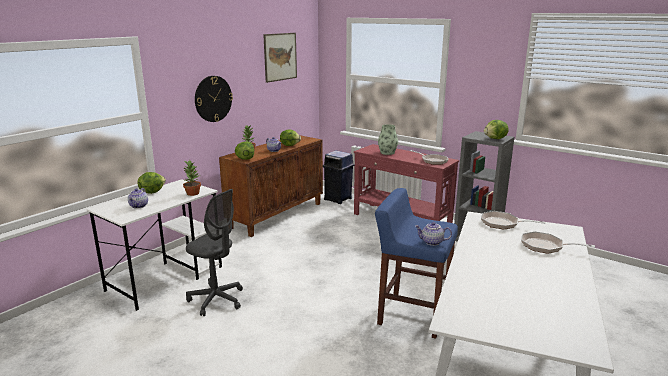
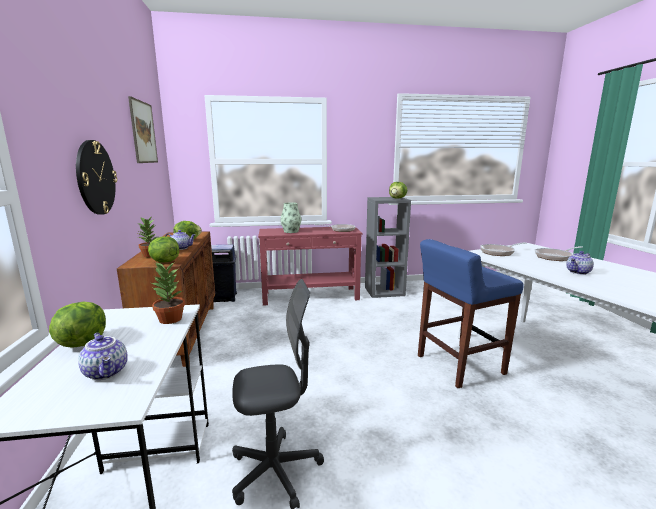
camera: 45 degrees left, 5 degrees down
teapot [415,222,452,246] -> teapot moved to [566,251,594,275]

